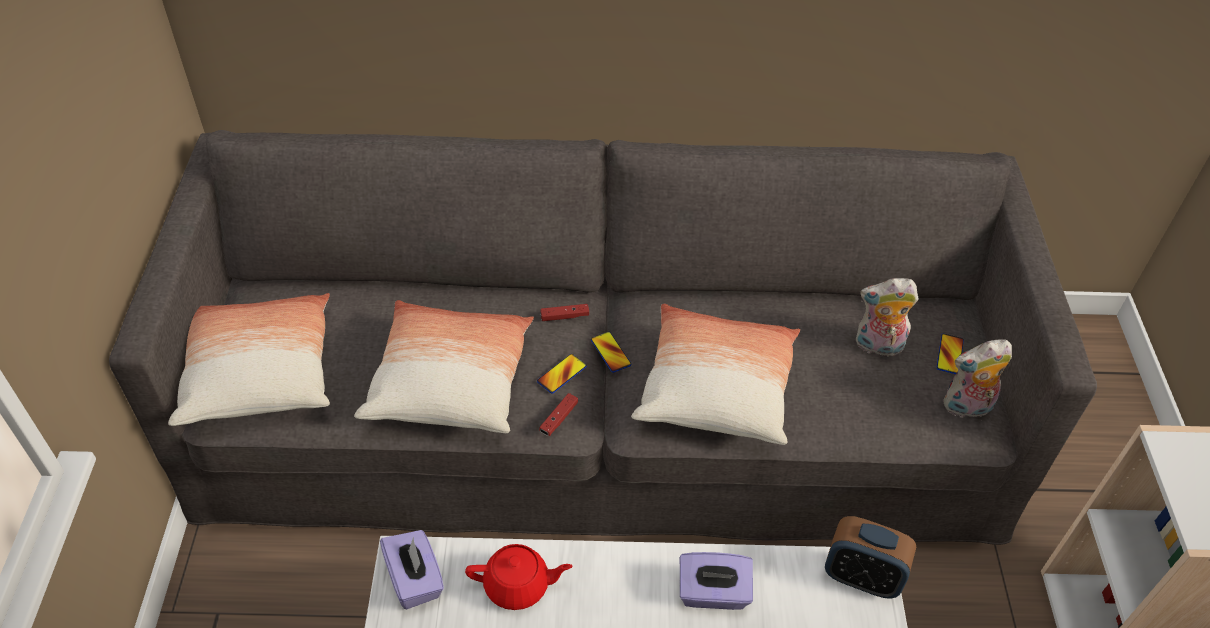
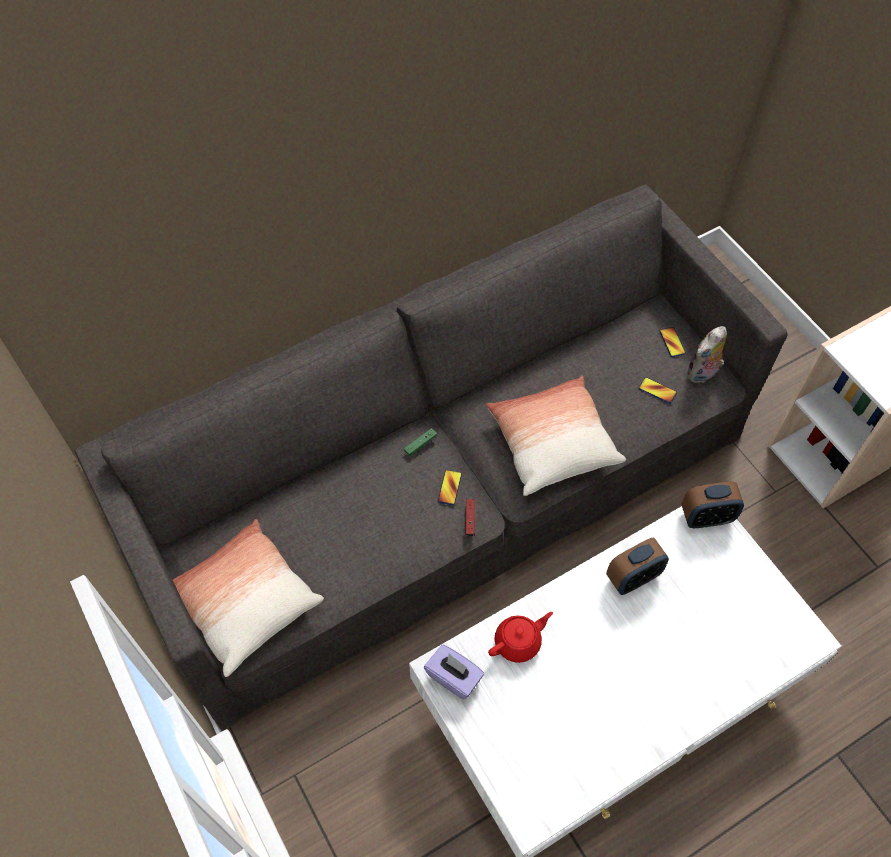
camera: 30 degrees left, 10 degrees up
pillow [354,300,534,433] -> none
red game controller [540,304,589,321] -> green game controller [404,428,437,457]
phone [591,332,631,373] -> phone moved to [639,377,677,404]
purple tissue box [680,552,753,610] -> alarm clock [606,538,669,595]
plush toy [856,278,919,360] -> none

